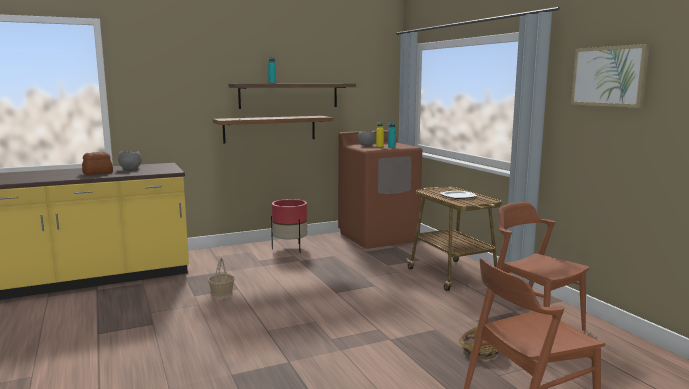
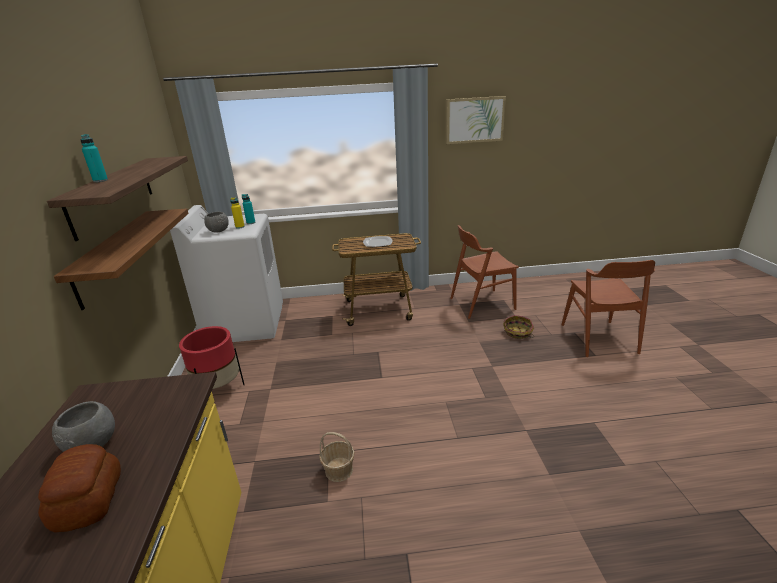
camera: 70 degrees left, 15 degrees up
brown washing machine [338,130,422,249] -> white washing machine [170,205,283,342]

